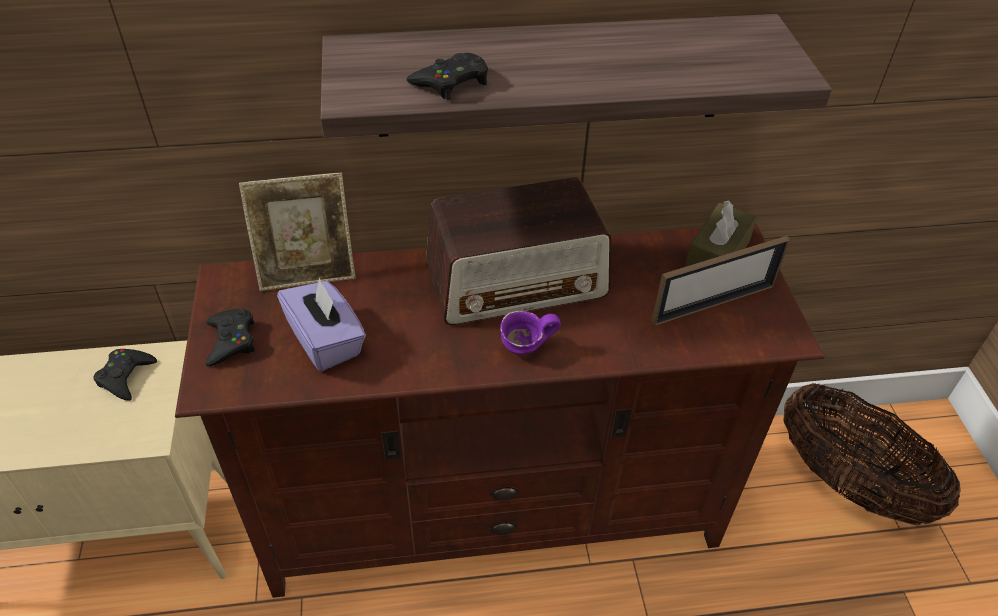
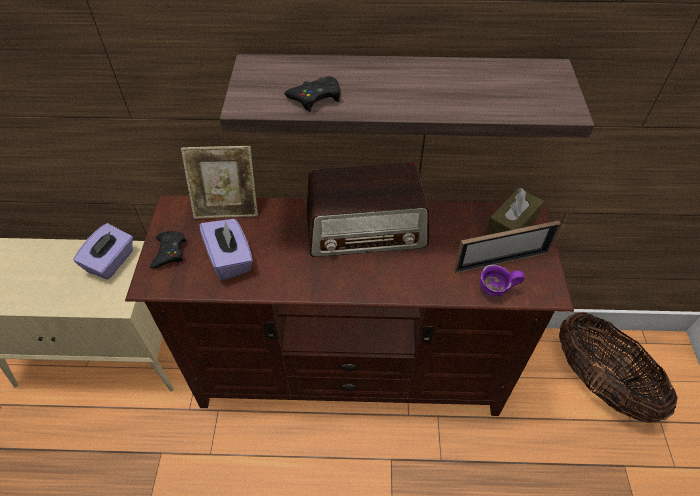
camera: 10 degrees right, 5 degrees up
black game controller [93,349,157,401] -> purple tissue box [73,223,133,279]
purple mug [500,311,561,355] -> purple mug moved to [480,265,525,296]

